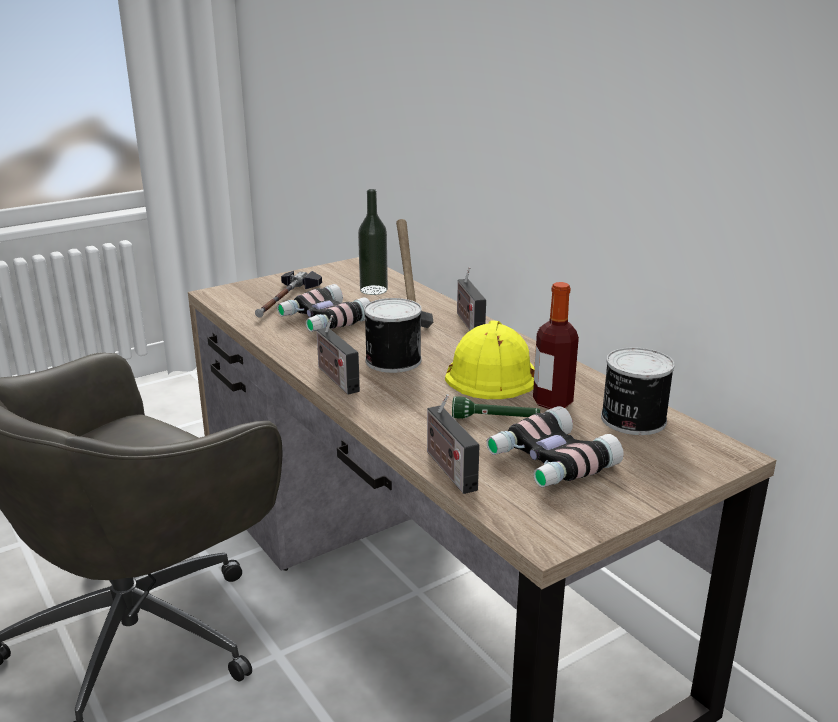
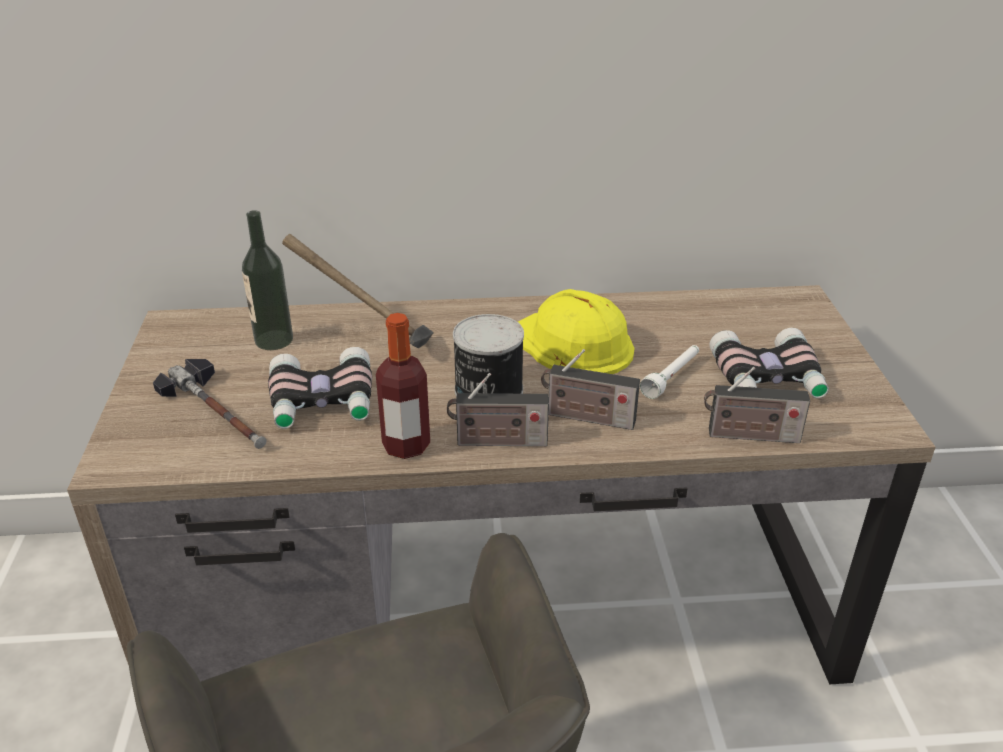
camera: 60 degrees left, 10 degrees up
green flashlight [452,396,540,419] -> white flashlight [640,345,699,399]
radio [457,267,486,330] -> radio moved to [541,349,640,430]
bottle [533,282,579,409] -> bottle moved to [376,313,430,459]
can [601,347,675,435] -> none

